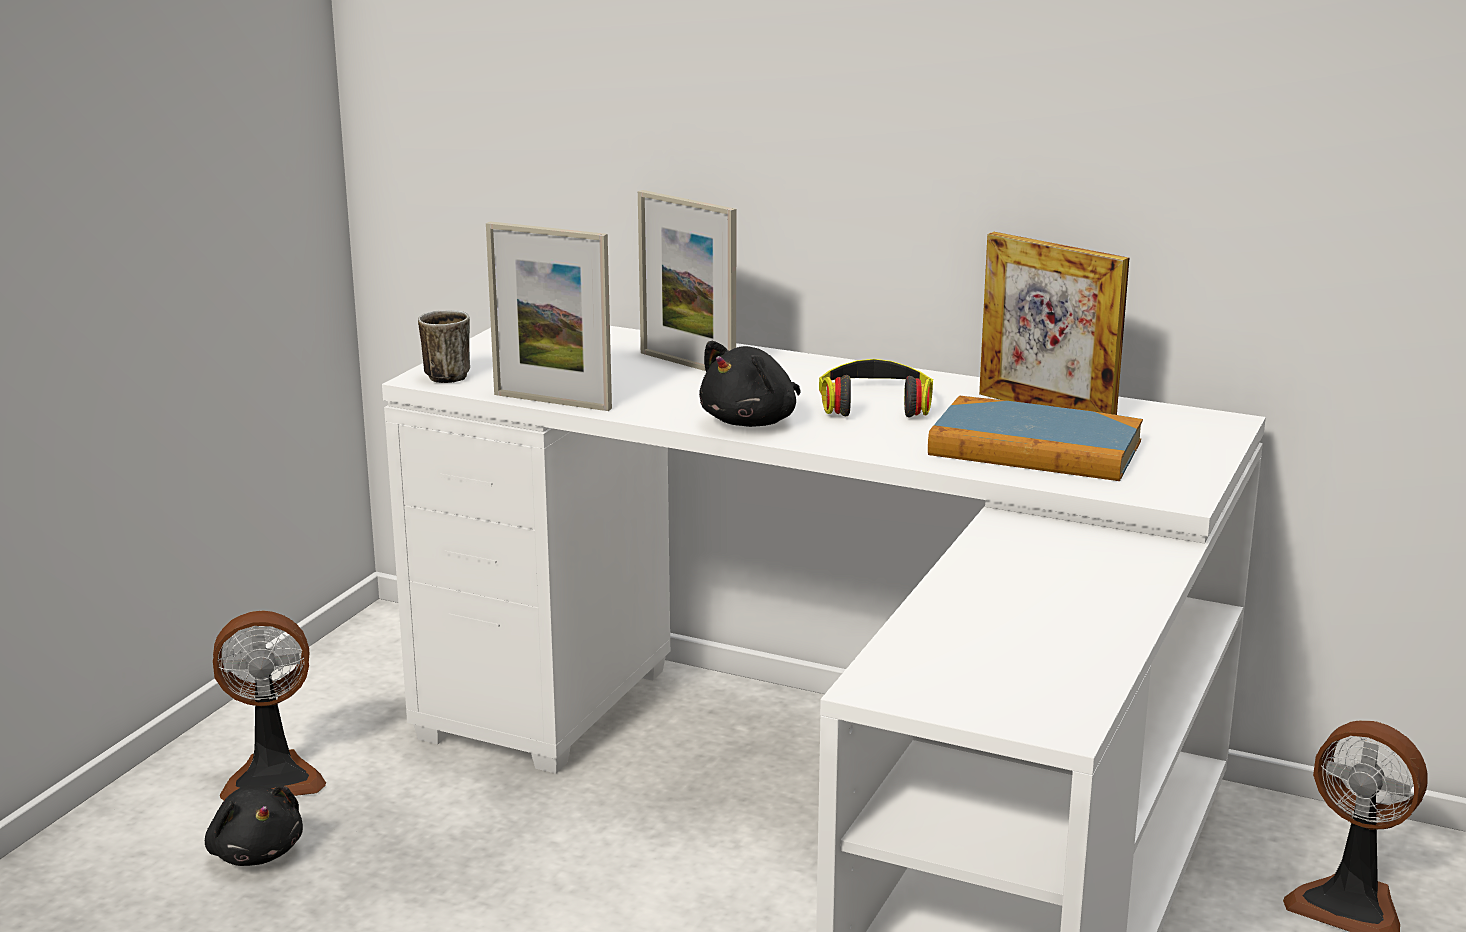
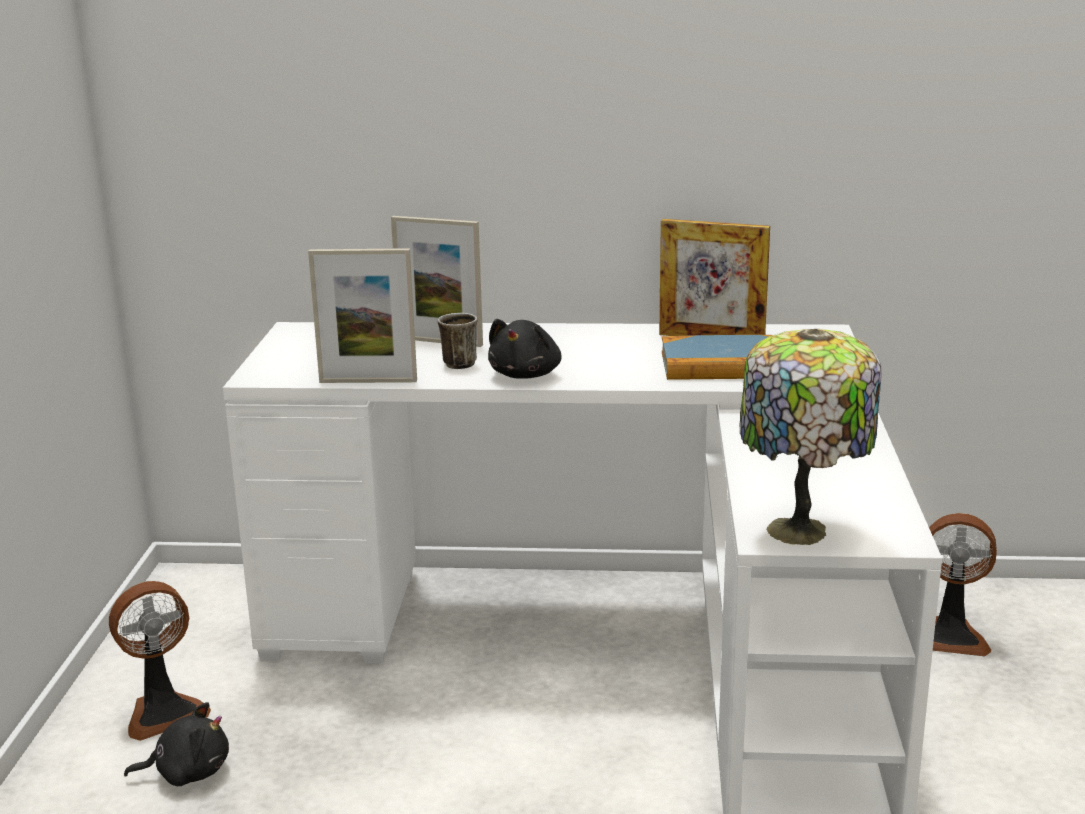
camera: 20 degrees left, 0 degrees up
black plush toy [205,785,303,866] -> black plush toy turned 45 degrees counterclockwise [124,702,229,786]
mug [418,310,470,383] -> mug moved to [438,313,478,369]
headphones [819,359,933,417] -> none
none -> table lamp [739,329,882,545]

